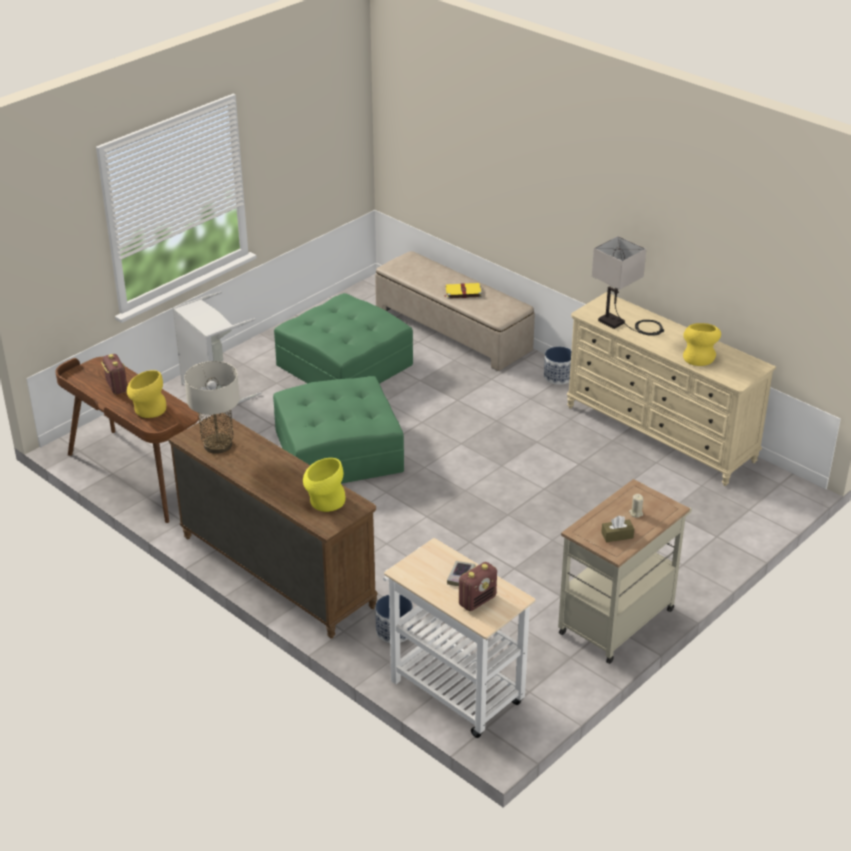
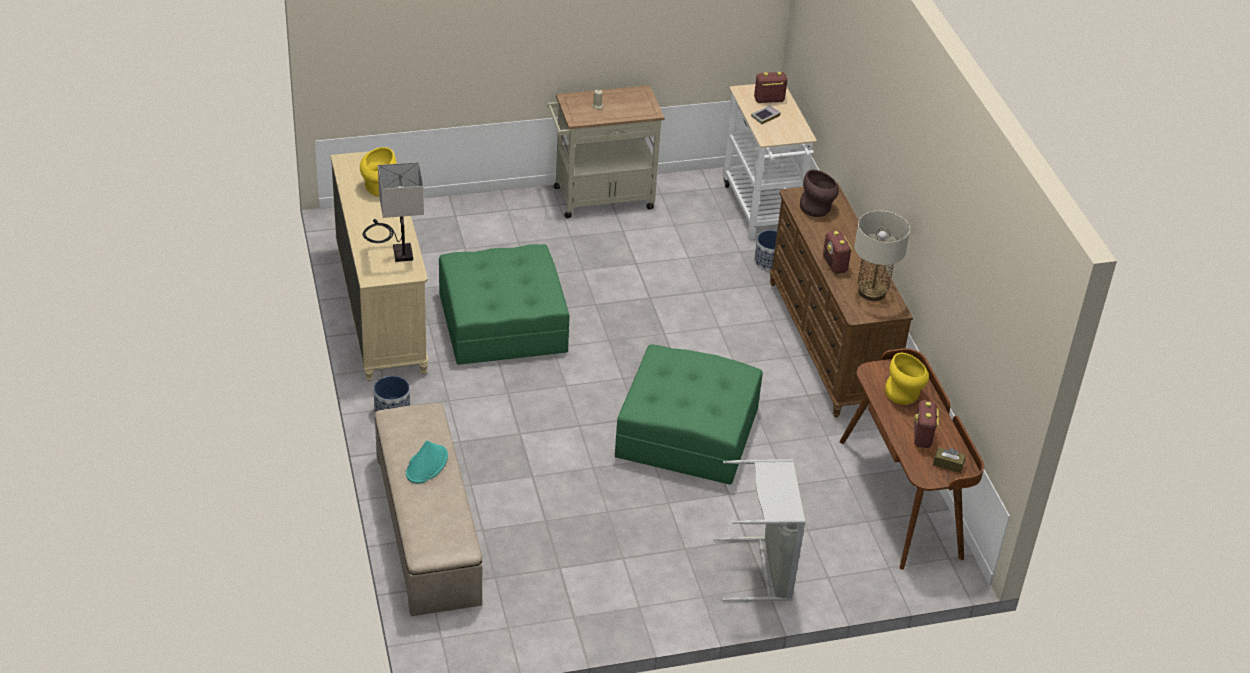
camera: 150 degrees left, 5 degrees up
green ottoman [274,293,413,384] -> green ottoman moved to [439,244,570,365]
yellow vase [303,458,345,512] -> brown vase [800,170,839,217]
yellow book [444,283,482,299] -> turquoise hat [406,441,448,483]
brown tissue box [601,516,634,542] -> brown tissue box moved to [933,447,966,473]
none -> radio [823,230,853,274]

